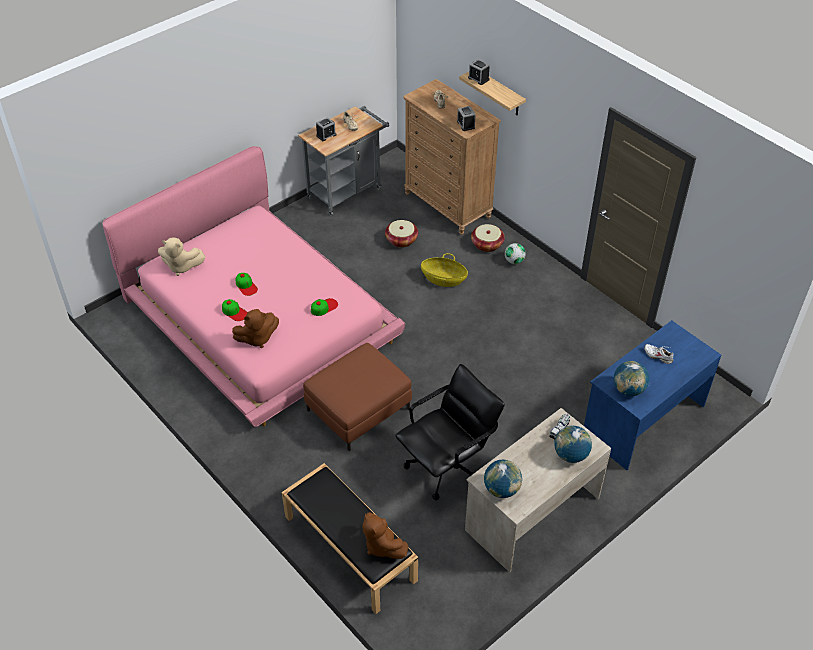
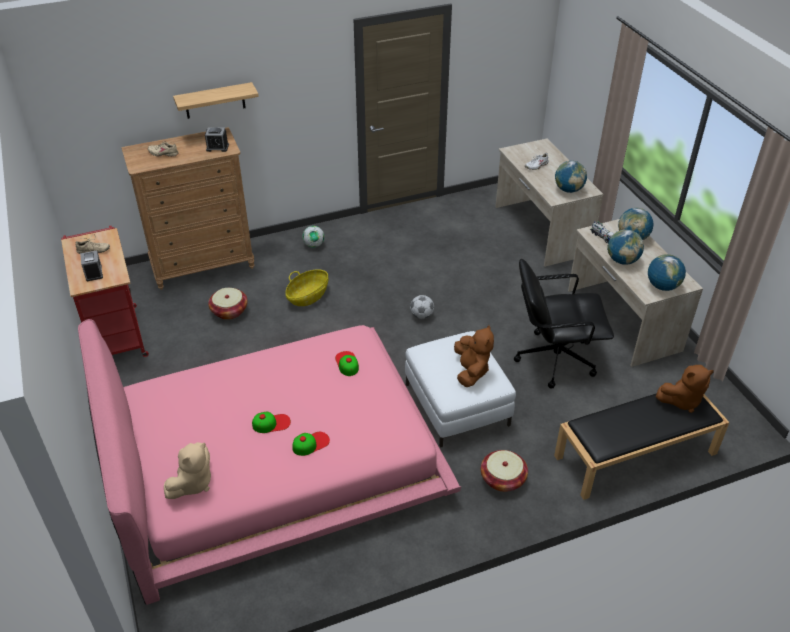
camera: 70 degrees left, 5 degrees down
brown plush toy [232,309,279,348] -> brown plush toy moved to [454,325,494,387]
grey cart [298,106,389,216] -> red cart [61,226,149,357]
brown ottoman [303,343,412,451] -> white ottoman [405,331,516,448]
black office chair [395,364,505,500] -> black office chair turned 75 degrees counterclockwise [514,259,614,389]
alarm clock [468,59,490,85] -> none
basket [471,224,505,252] -> basket moved to [481,450,528,492]
blue desk [584,320,721,470] -> beige desk [495,138,603,267]
none -> football [410,295,434,319]
none -> globe [607,229,644,265]

